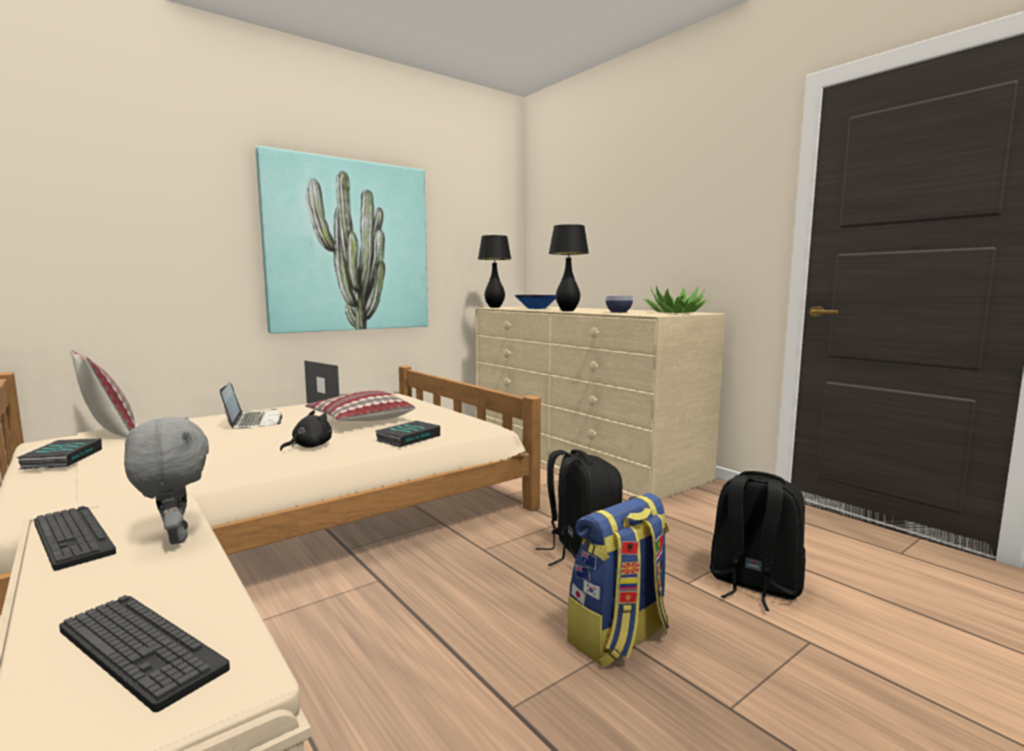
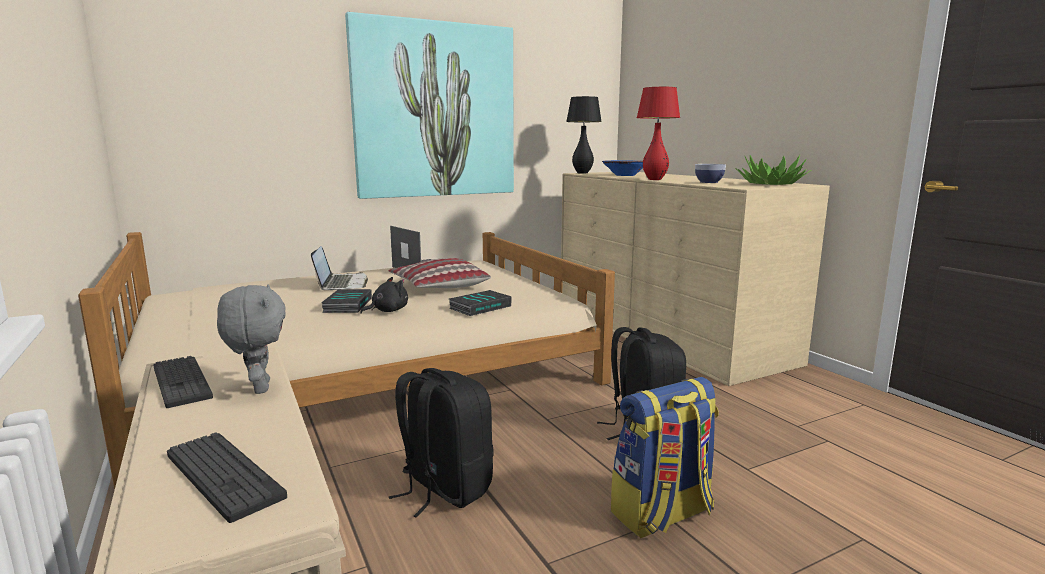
camera: 10 degrees right, 5 degrees up
book [17,438,102,469] -> book moved to [321,289,372,313]
pillow [71,350,135,438] -> none
black table lamp [549,224,589,311] -> red table lamp [637,87,680,180]
black backpack [710,471,806,611] -> black backpack moved to [389,368,494,518]

